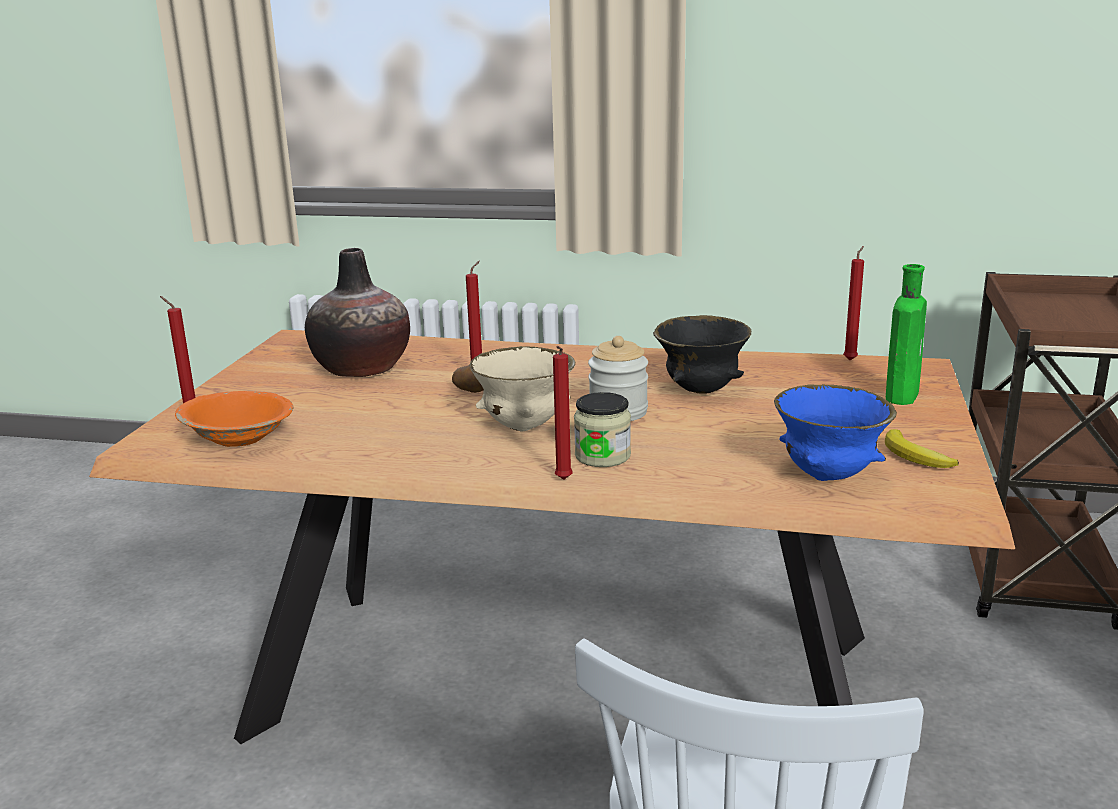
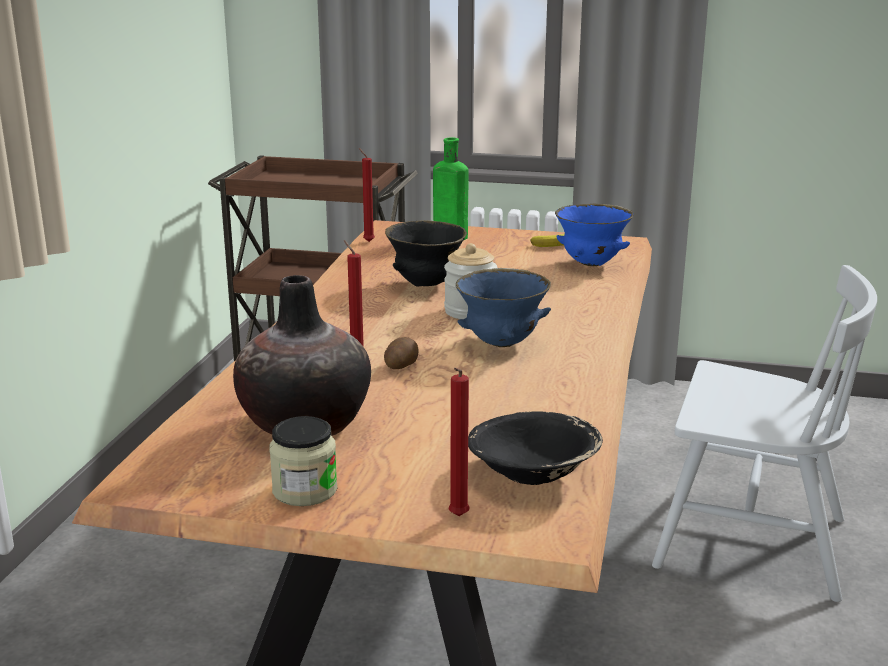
camera: 90 degrees left, 0 degrees up
orange bowl [175,391,294,447] -> black bowl [468,411,603,485]
beige bowl [470,346,575,432] -> blue bowl [456,268,551,347]
red candle [553,346,573,480] -> none
jar [574,392,631,467] -> jar moved to [269,416,337,506]

